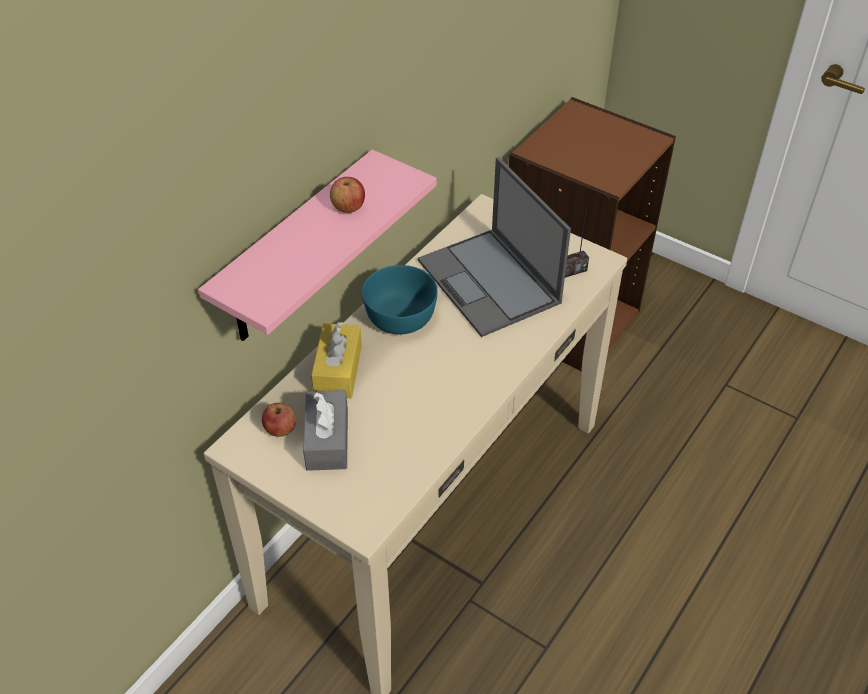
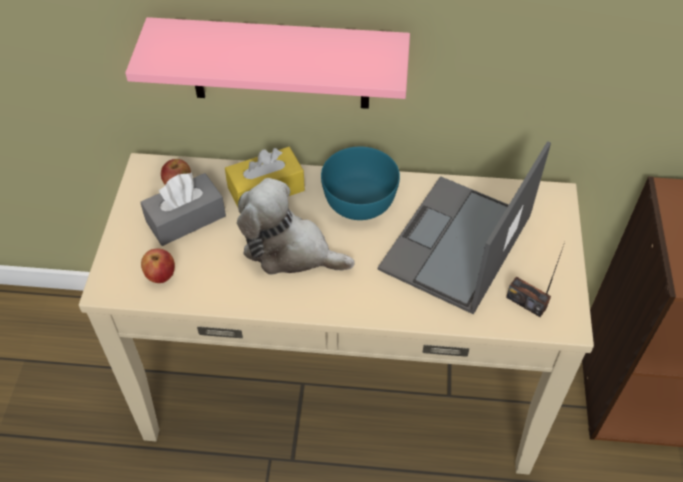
camera: 60 degrees right, 5 degrees up
apple [330,177,365,213] -> apple moved to [141,248,175,283]
none -> plush toy [237,178,355,275]

